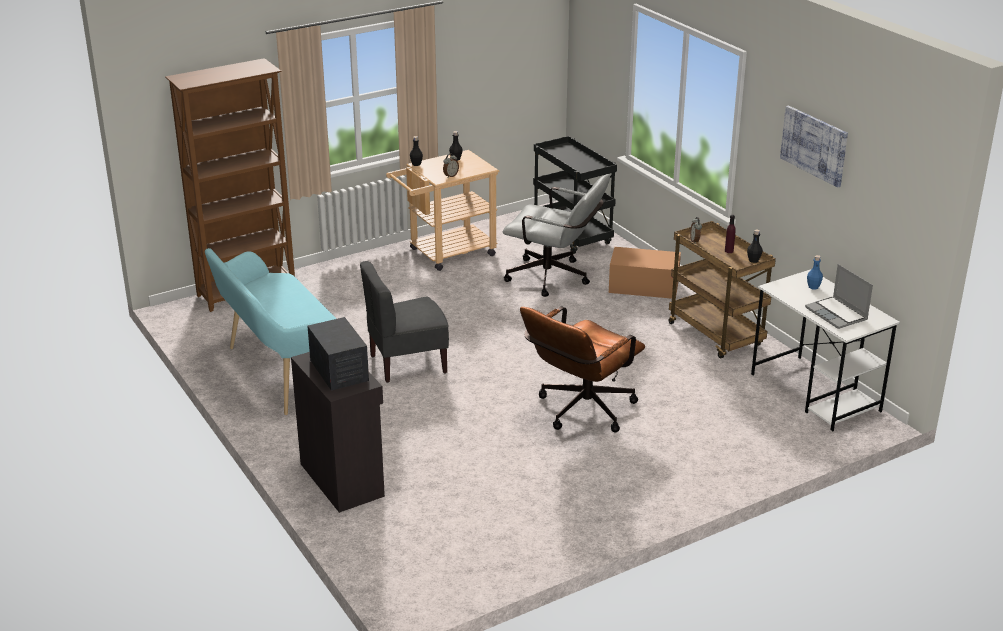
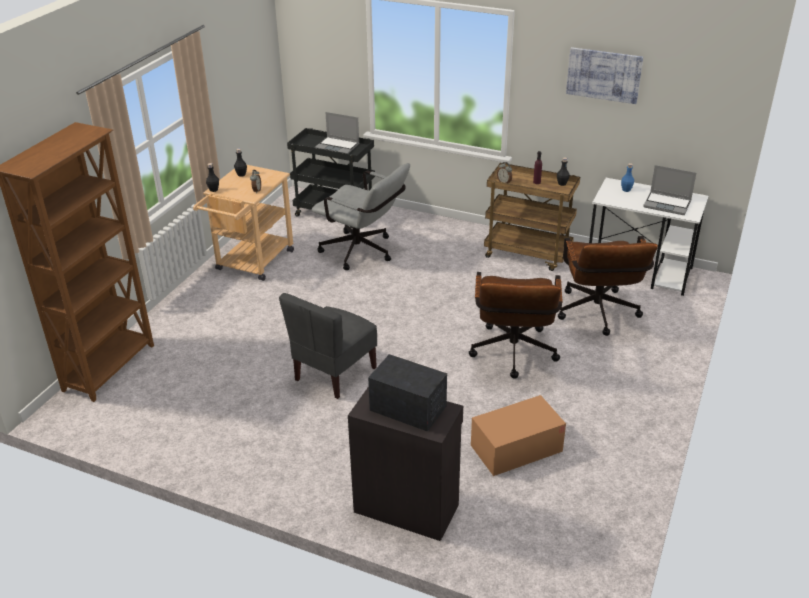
camera: 35 degrees left, 5 degrees up
turquoise bench [205,248,336,415] -> none
grey office chair [503,174,610,297] -> grey office chair turned 45 degrees clockwise [311,163,410,270]
cardboard box [609,247,681,299] -> cardboard box moved to [471,395,566,476]
none -> laptop [315,112,359,154]
none -> brown office chair [558,236,658,336]

